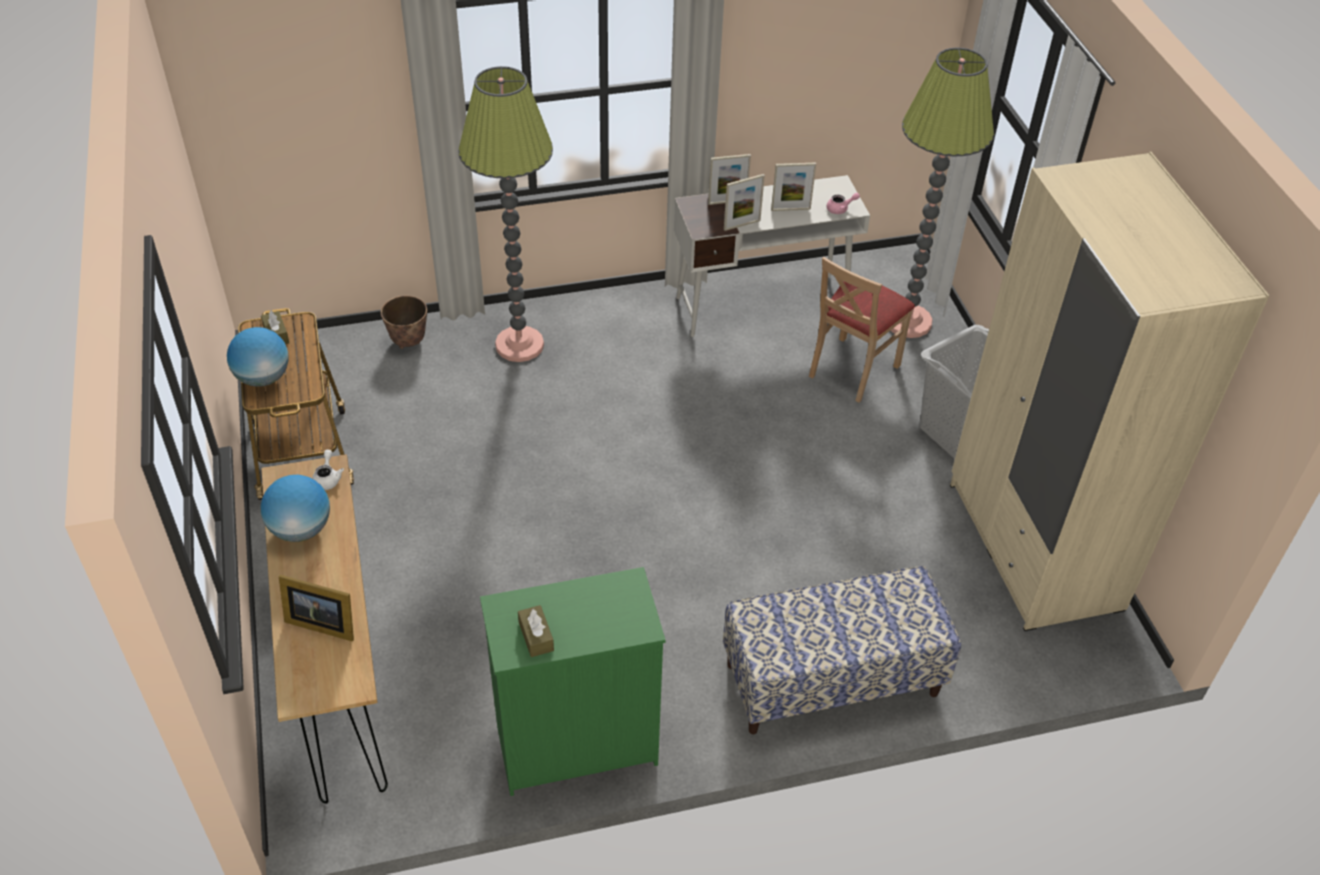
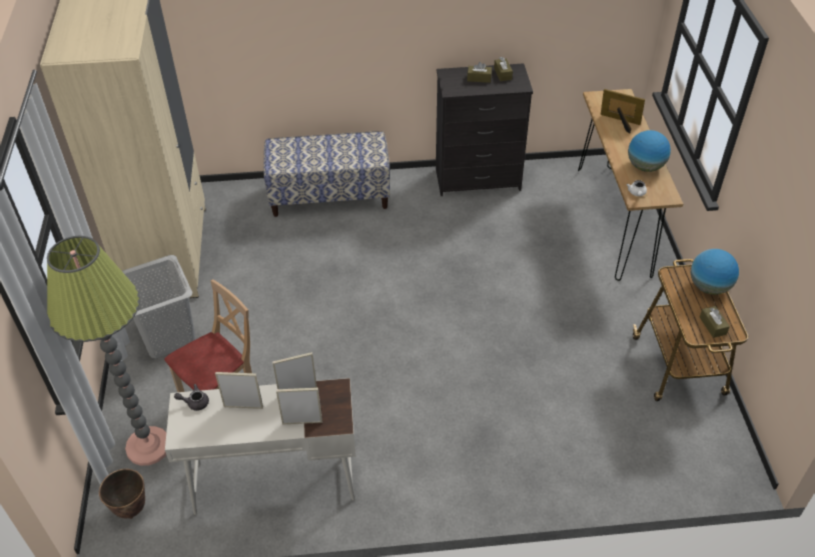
camera: 170 degrees left, 0 degrees up
planter [381,296,427,349] -> planter moved to [99,469,145,519]
floor lamp [458,66,553,362] -> none
green dresser [480,567,666,796] -> black dresser [436,63,533,196]
pink teapot [826,193,860,214] -> grey teapot [174,384,209,411]
none -> brown tissue box [467,62,492,83]

